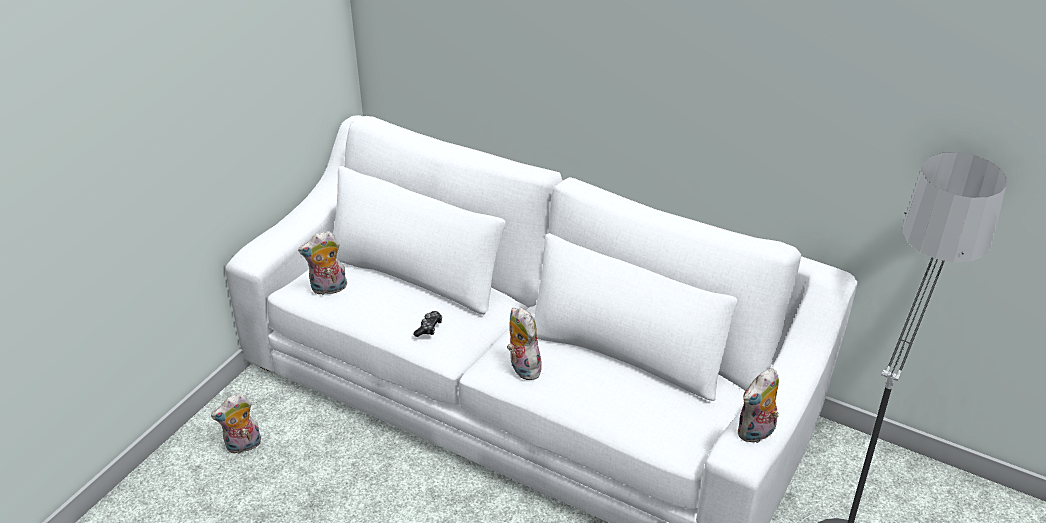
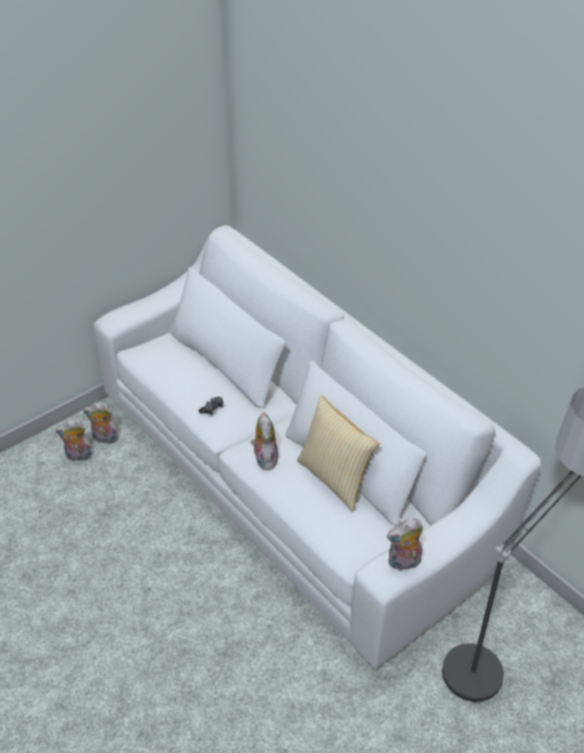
camera: 20 degrees right, 5 degrees up
plush toy [298,231,347,295] -> plush toy moved to [83,402,119,443]
none -> pillow [297,395,380,512]

